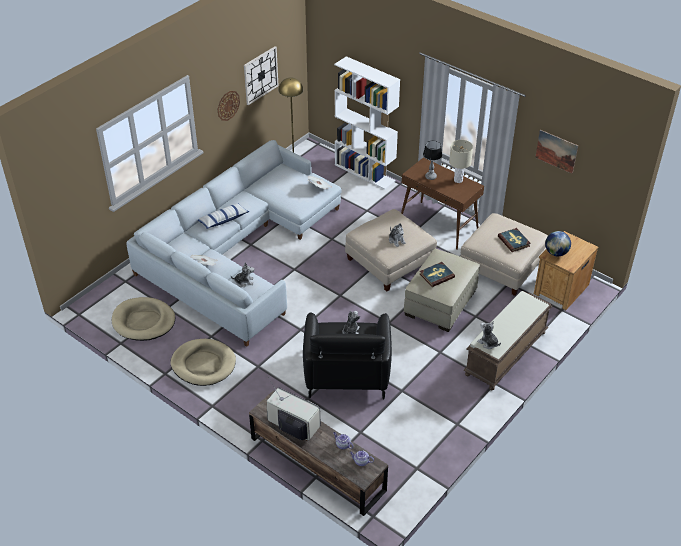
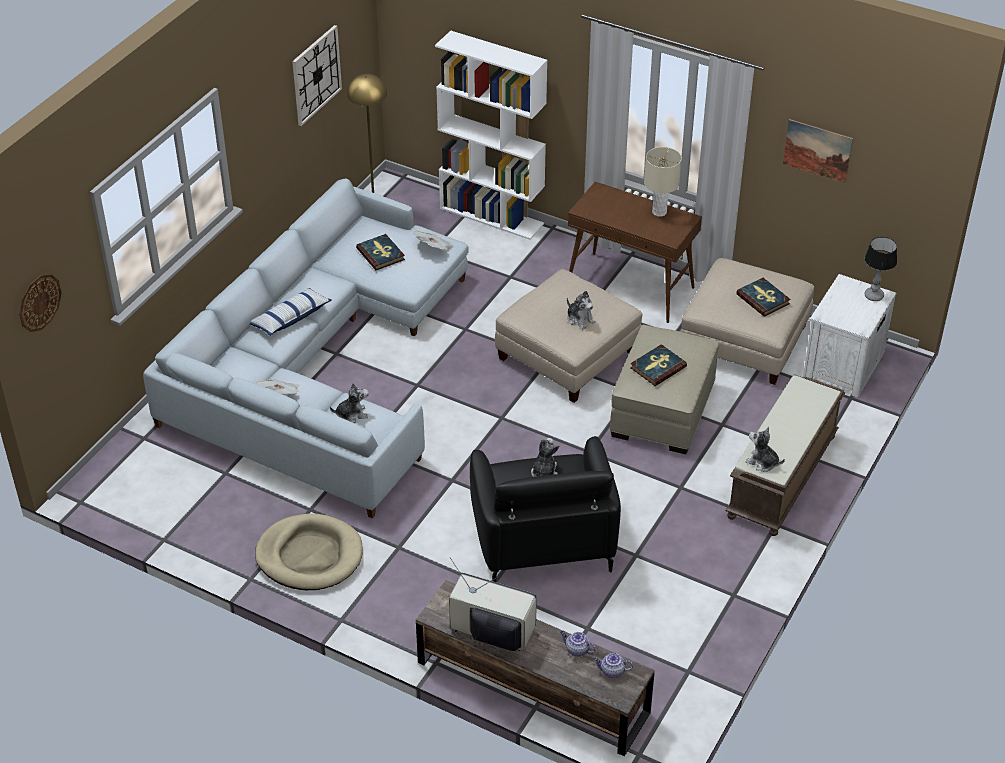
camera: 10 degrees left, 0 degrees up
beige dog bed [112,297,175,341] -> none
wall clock [218,91,240,121] -> wall clock moved to [19,274,62,332]
table lamp [423,141,442,180] -> table lamp moved to [864,237,897,301]
brown nightstand [534,231,598,310] -> white nightstand [803,274,896,398]
globe [545,231,571,256] -> none
none -> book [356,234,405,270]

